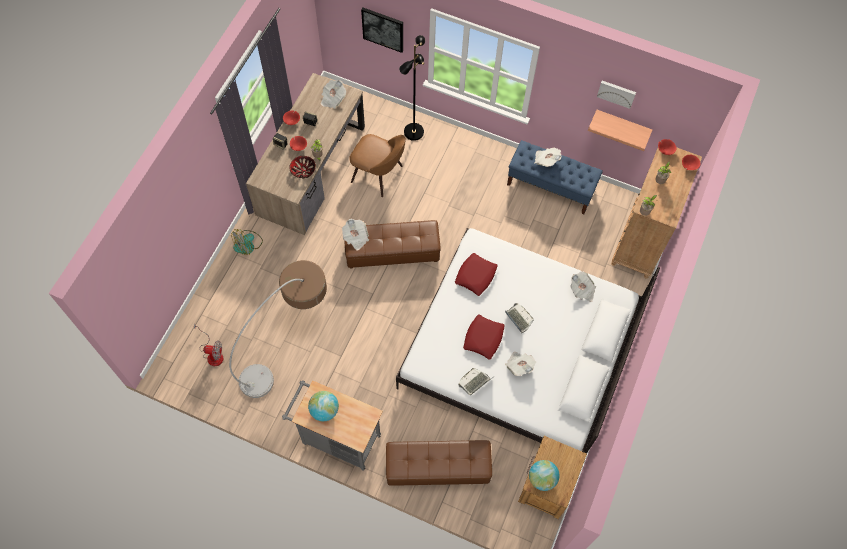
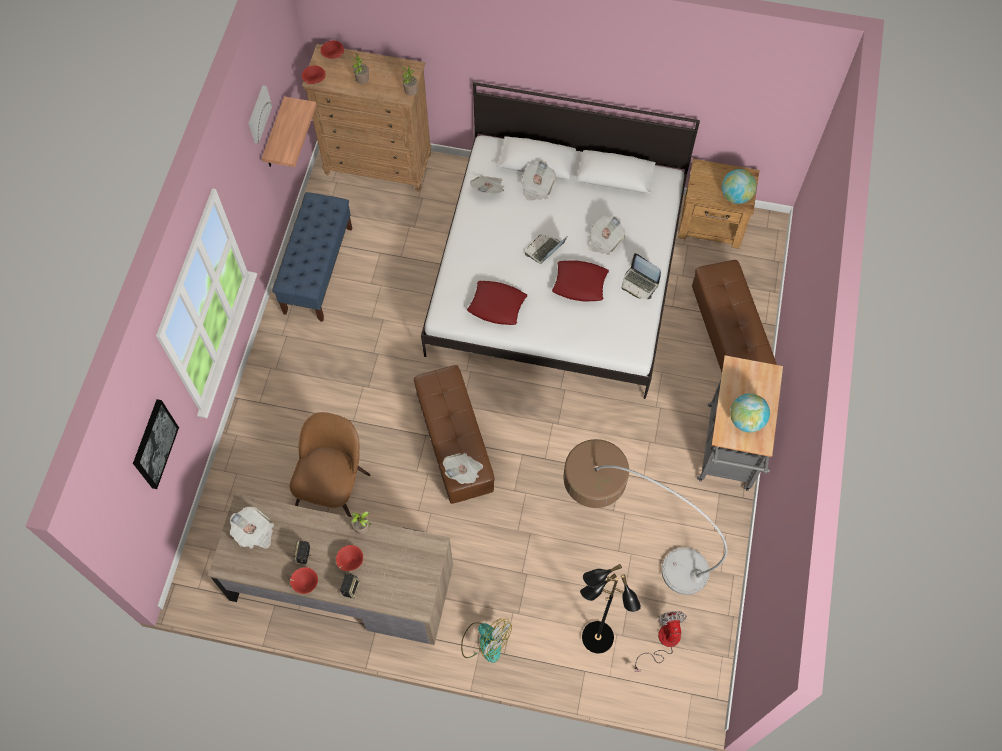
camera: 100 degrees left, 0 degrees up
bowl [289,156,316,179] -> none
black floor lamp [399,35,425,141] -> black floor lamp moved to [580,564,641,653]
newspaper [534,147,562,167] -> newspaper moved to [522,161,556,200]

